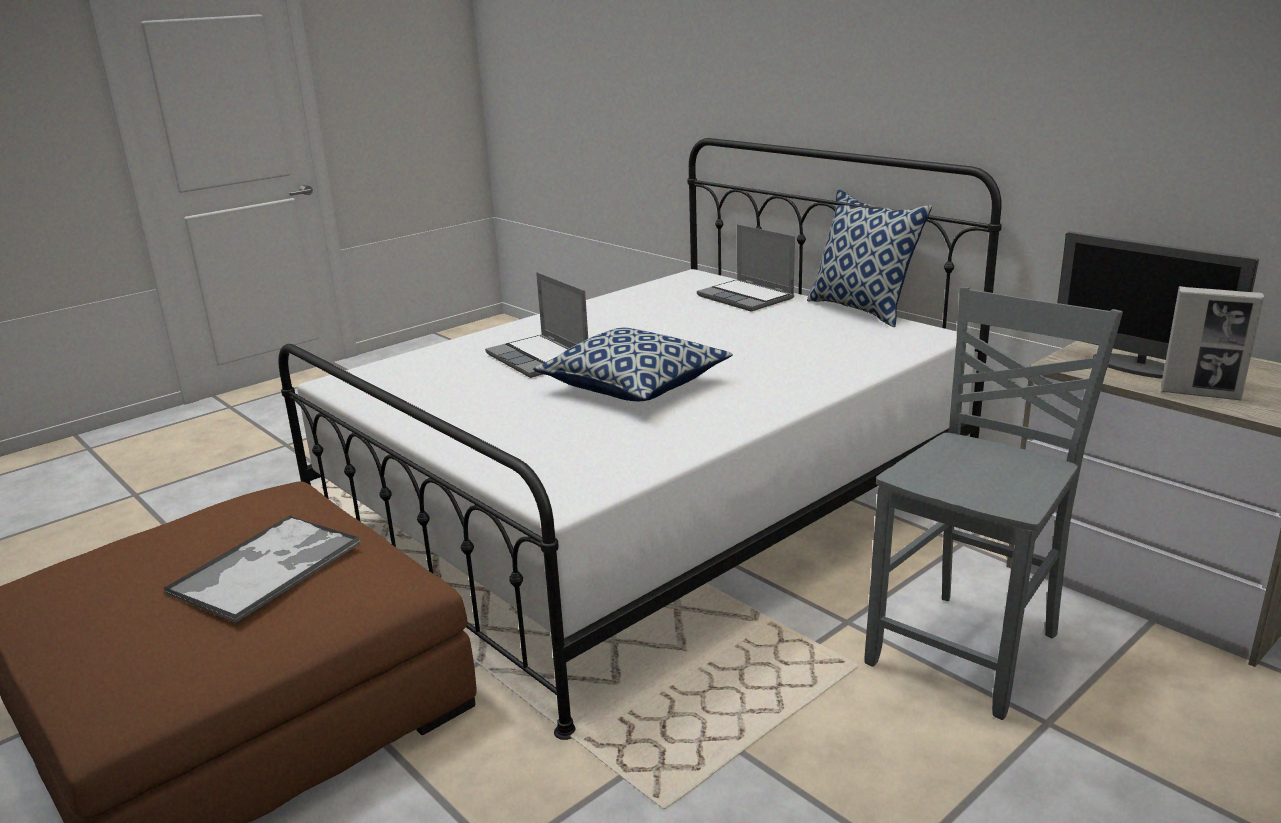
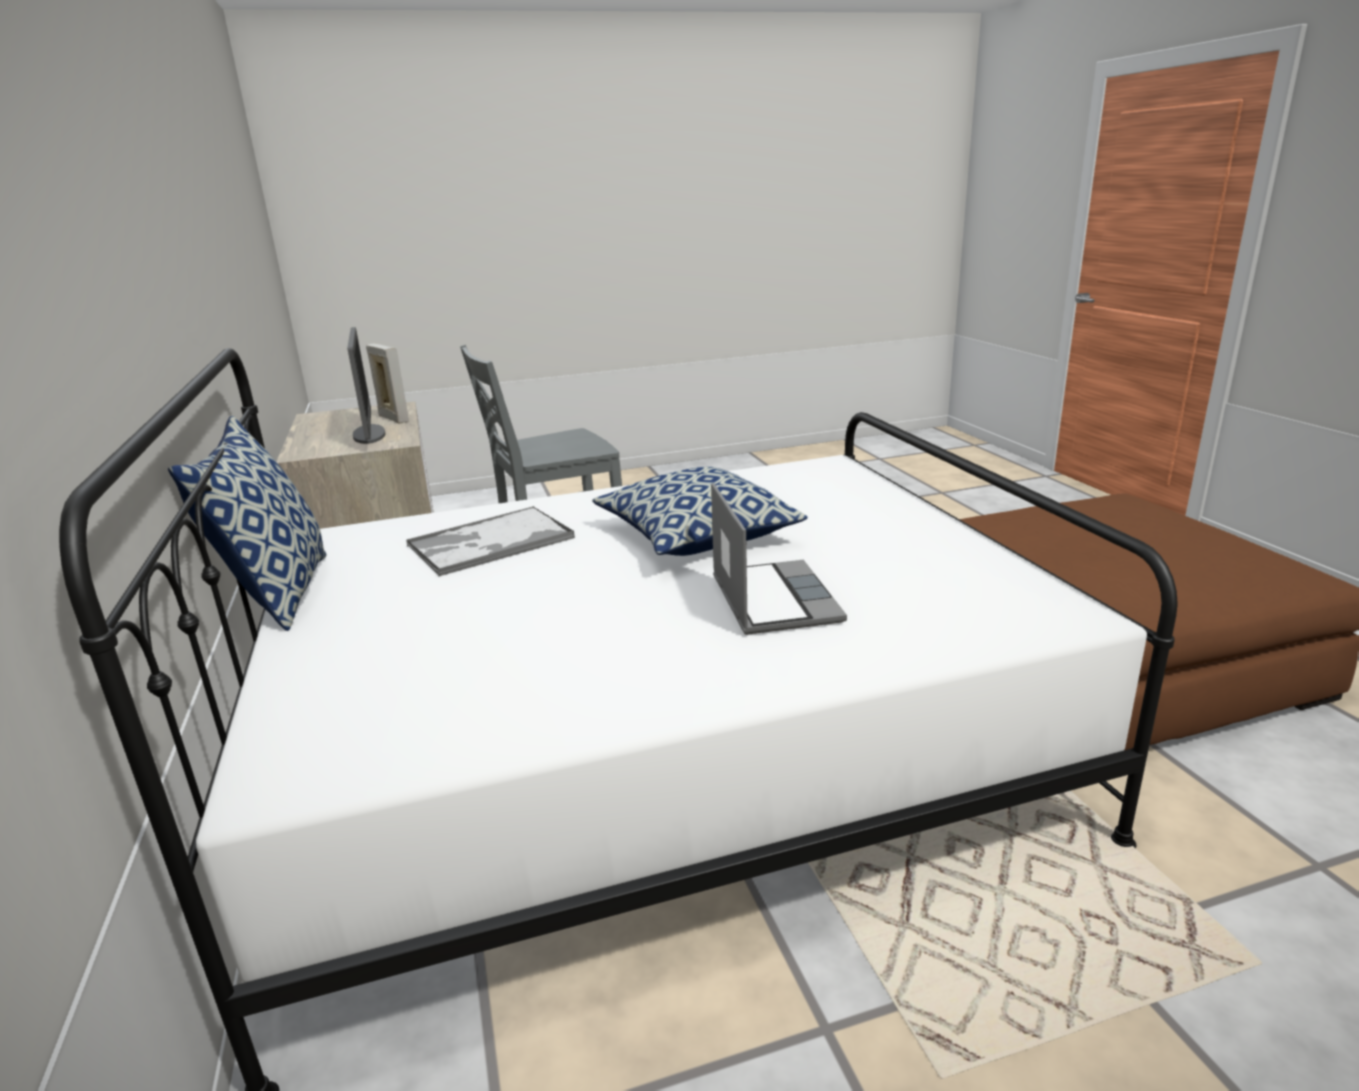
camera: 155 degrees left, 0 degrees up
tray [164,515,360,623] -> tray moved to [406,506,575,577]
laptop [697,224,795,311] -> none

